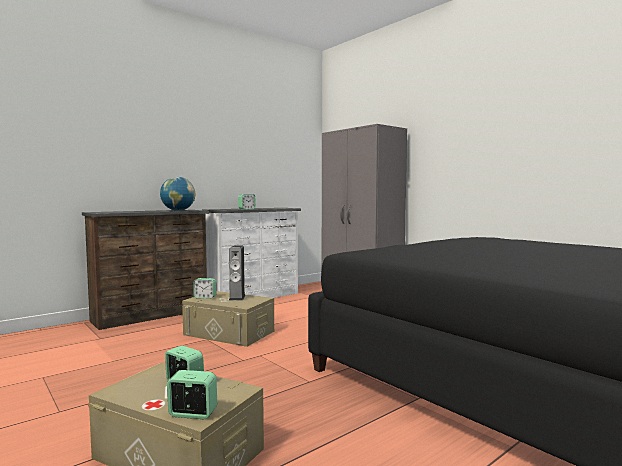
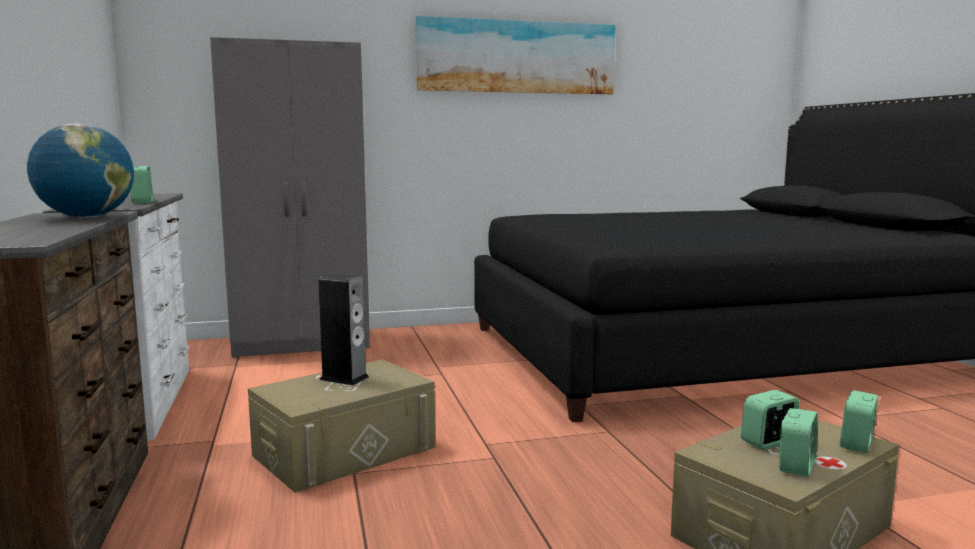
camera: 65 degrees left, 5 degrees up
alarm clock [193,278,216,299] -> alarm clock moved to [779,408,818,477]
none -> picture [415,16,615,94]

